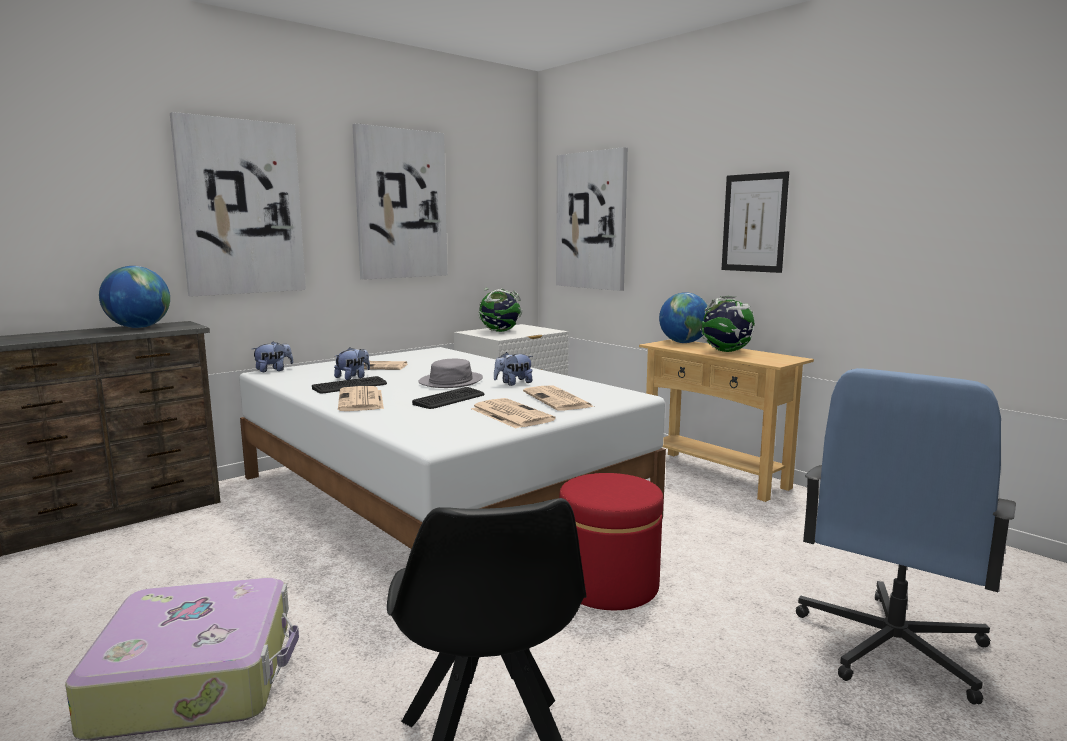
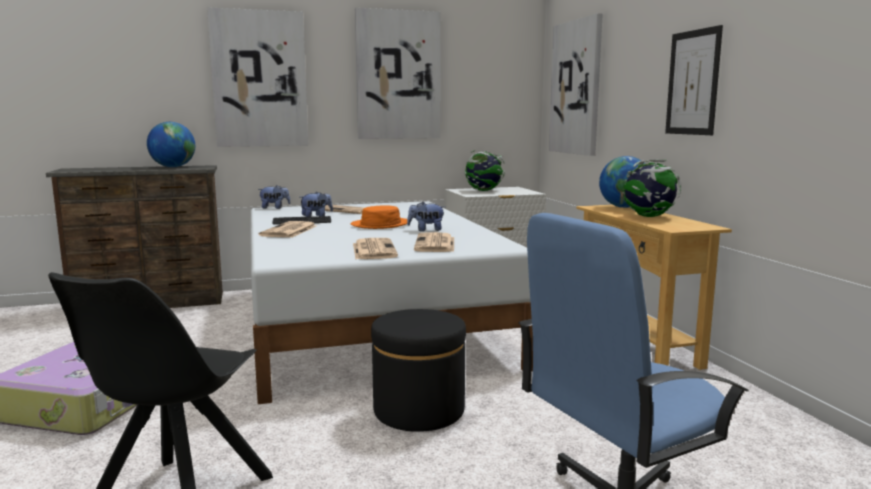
camera: 25 degrees right, 0 degrees up
keyboard [412,387,484,409] -> none
grey hat [418,359,483,388] -> orange hat [351,205,407,229]
red ottoman [559,473,663,610] -> black ottoman [371,309,466,432]

